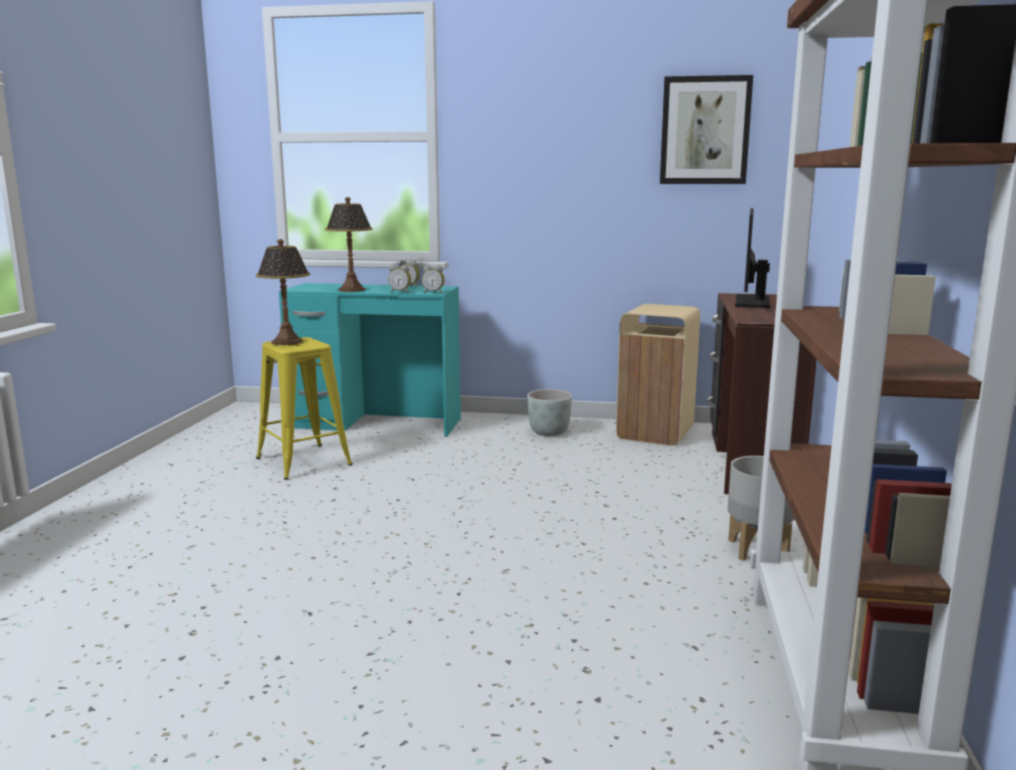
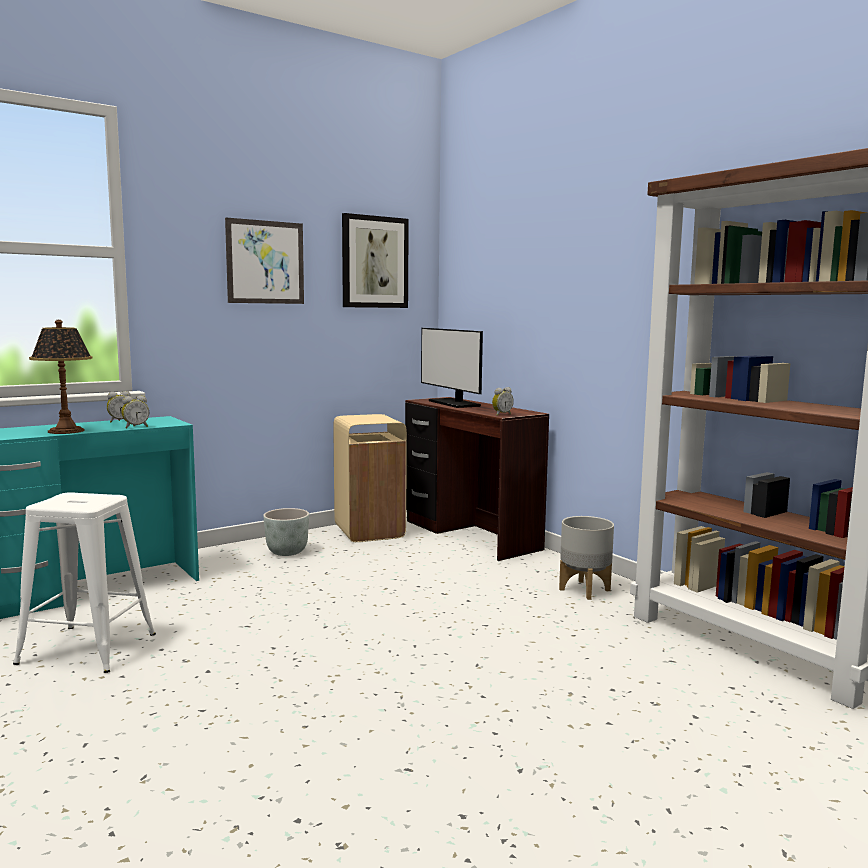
camera: 45 degrees left, 5 degrees down
table lamp [256,239,310,345] -> none
yellow stool [256,337,353,480] -> white stool [13,492,156,673]
alarm clock [422,265,445,294] -> alarm clock moved to [492,387,514,416]
none -> picture [225,218,304,304]

